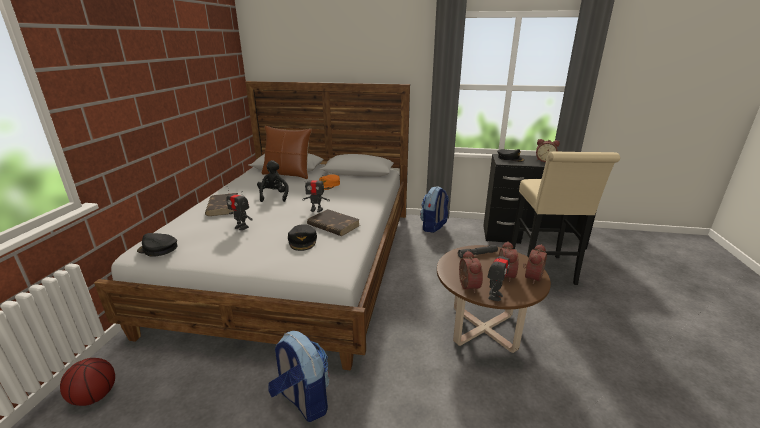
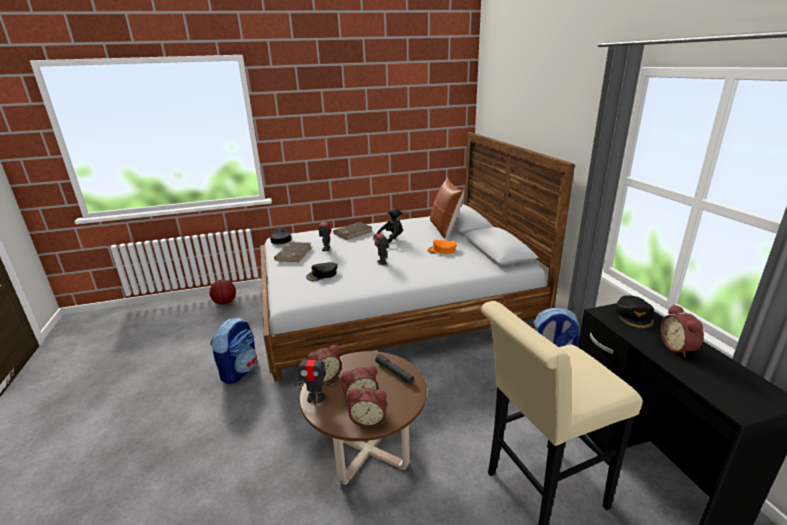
camera: 65 degrees right, 0 degrees up
brown book [307,209,360,236] -> brown book moved to [274,242,311,262]

